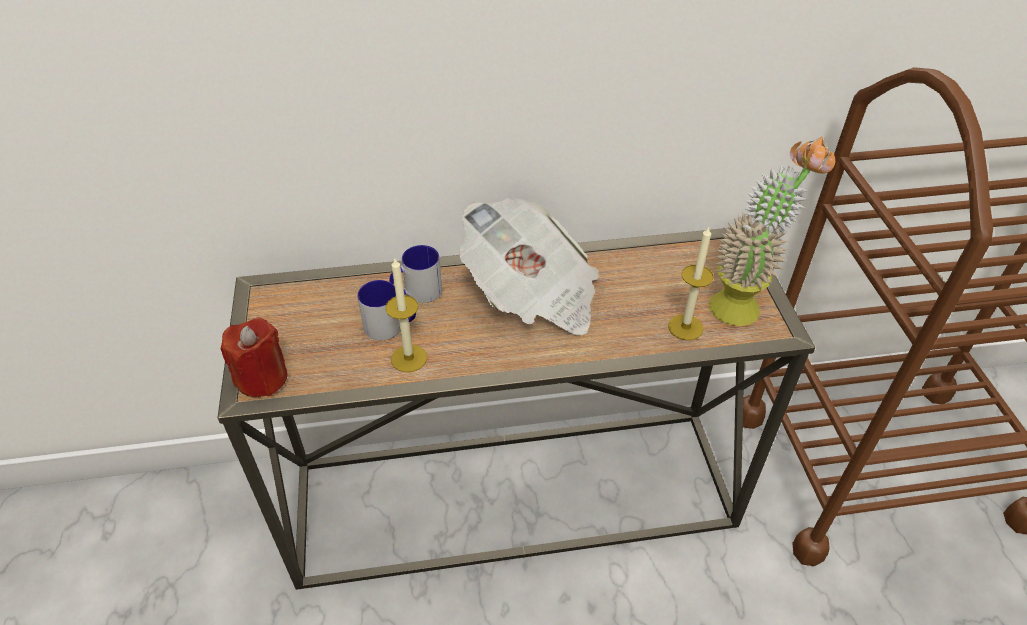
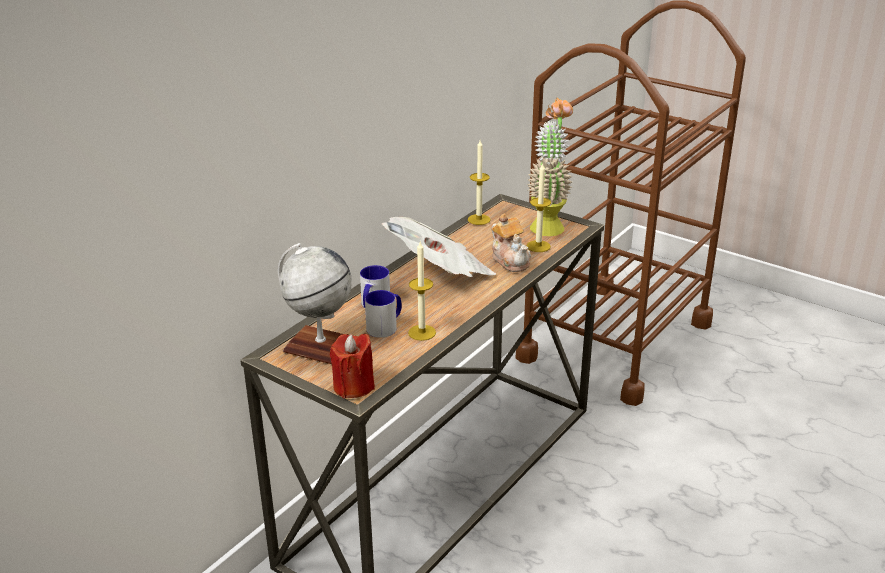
camera: 45 degrees left, 15 degrees down
none -> globe [278,243,352,364]
none -> candle [468,140,490,225]
none -> teapot [491,213,531,272]

